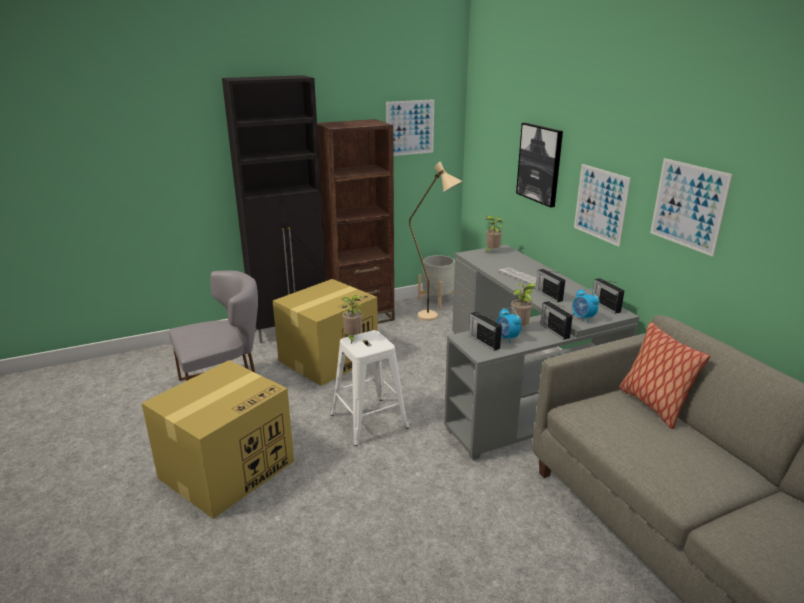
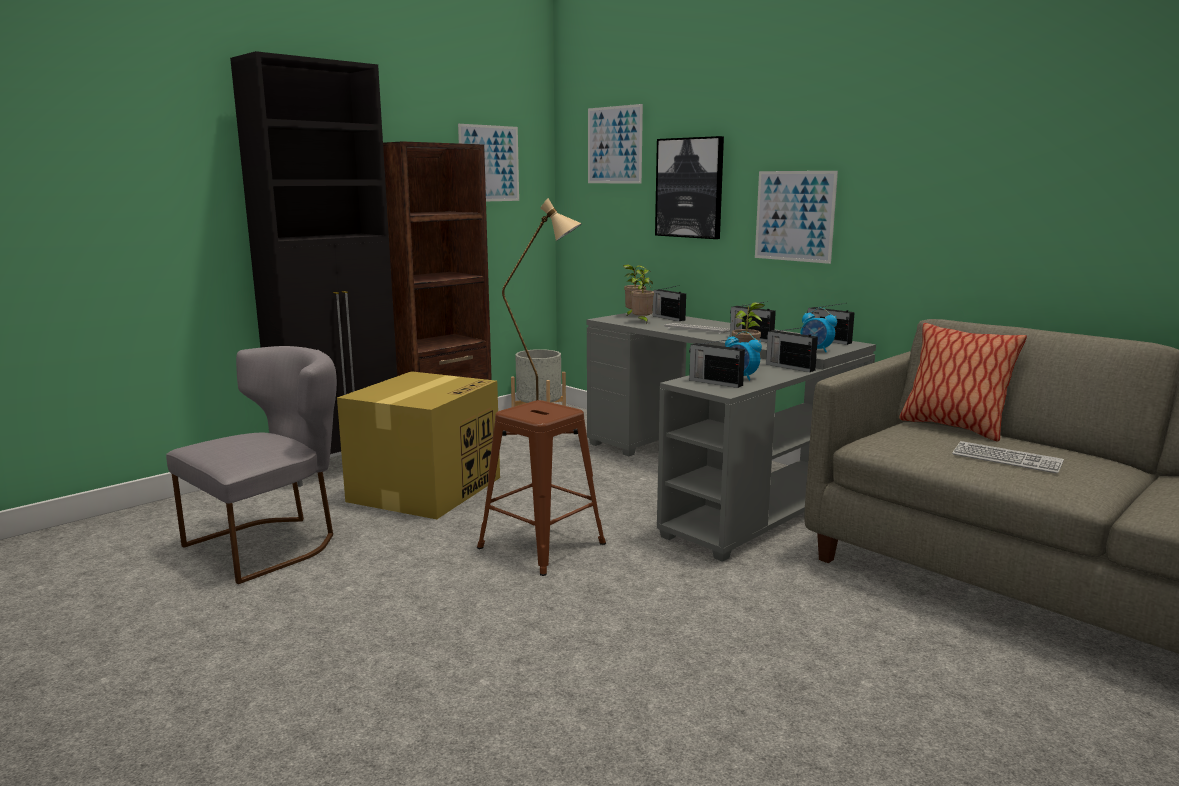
camera: 20 degrees left, 10 degrees down
cardboard box [142,360,294,519] -> none
white stool [331,330,409,446] -> brown stool [477,400,606,576]
potted plant [341,295,363,343] -> potted plant moved to [631,269,654,325]
picture [650,158,733,257] -> picture moved to [588,104,643,184]
none -> radio [653,285,686,321]
none -> keyboard [952,441,1064,474]

